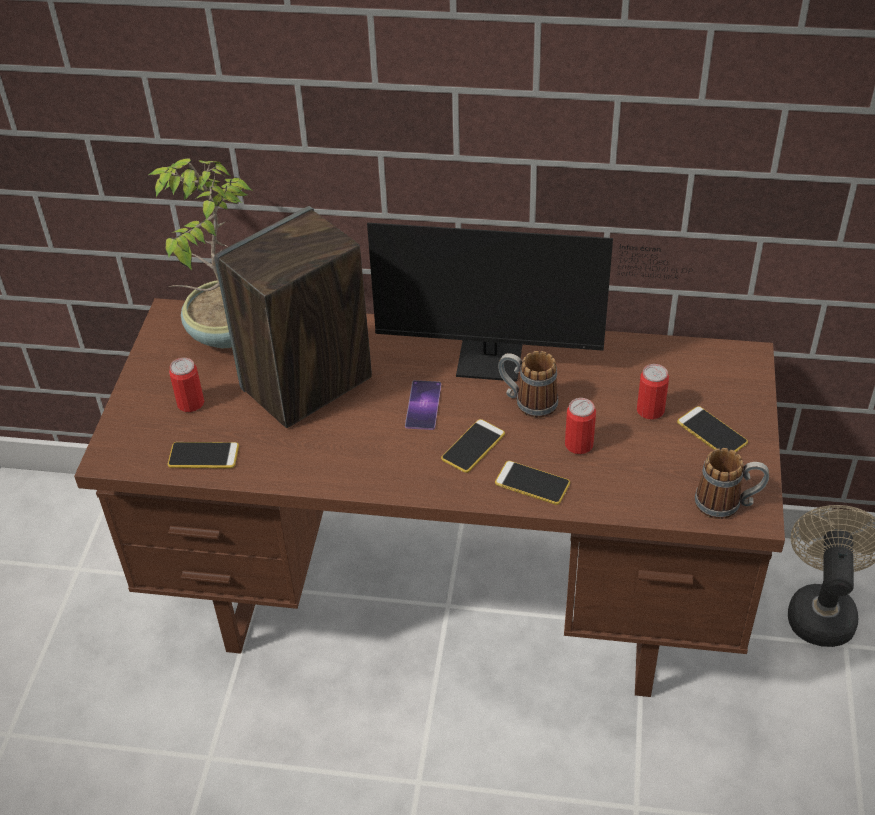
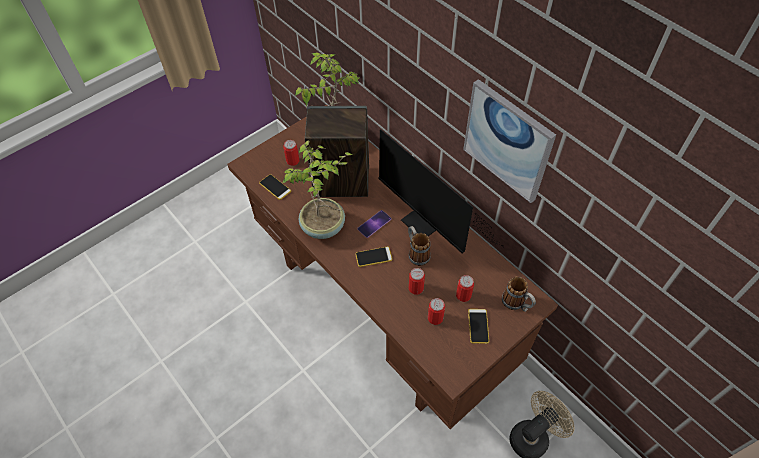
camera: 40 degrees right, 10 degrees up
phone [495,461,570,505] -> none
mug [695,448,769,519] -> mug moved to [502,277,536,312]
none -> potted plant [283,141,353,239]
none -> can [428,298,445,325]
none -> picture [463,79,556,203]

